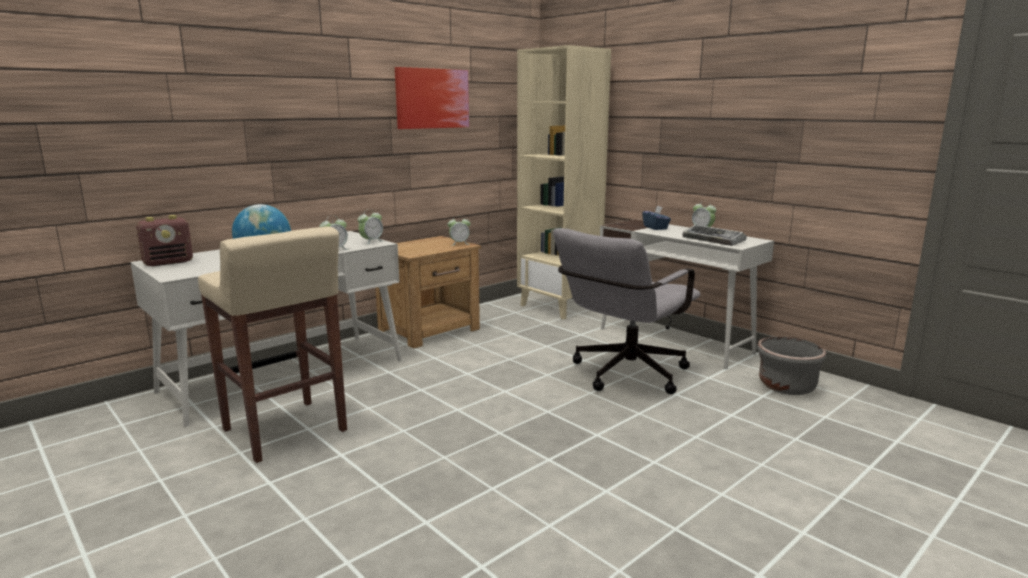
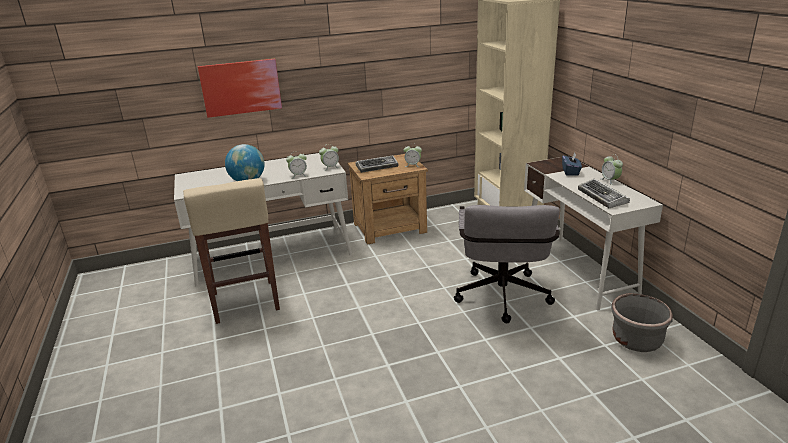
camera: 25 degrees right, 10 degrees up
radio [136,215,193,266] -> none
picture [395,67,469,129] -> picture moved to [198,59,282,118]
grey office chair [553,228,701,394] -> grey office chair turned 60 degrees counterclockwise [454,205,560,323]
none -> keyboard [356,155,398,173]

